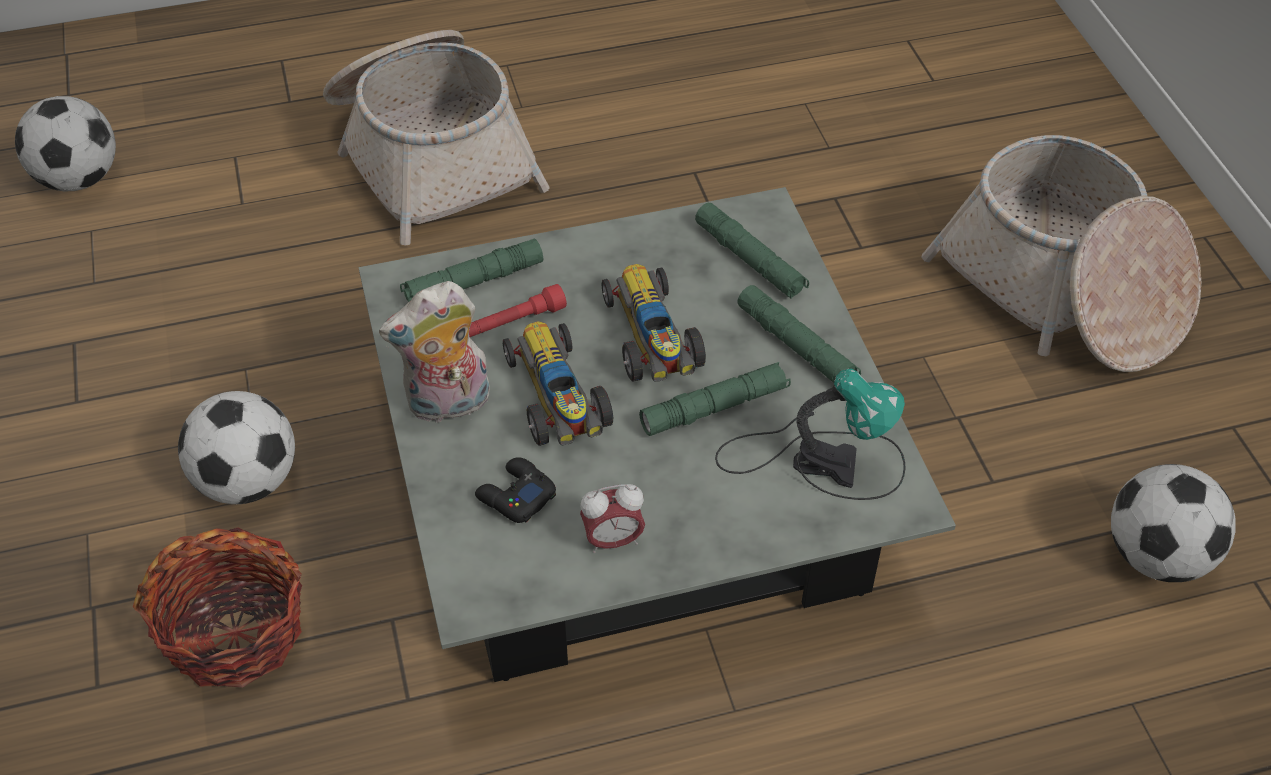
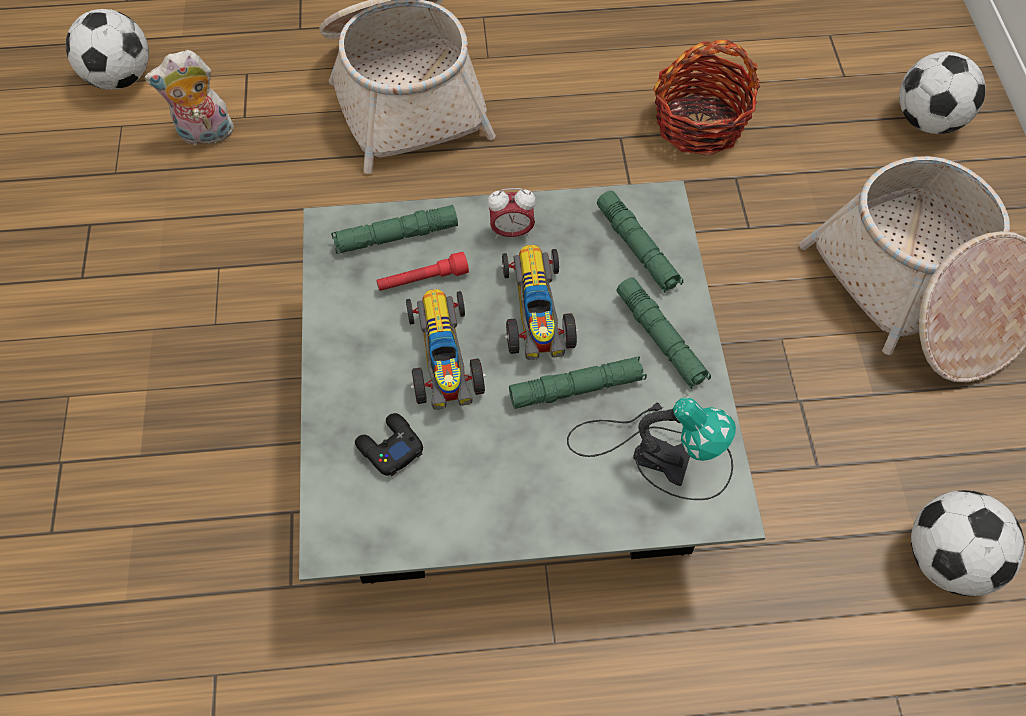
camera: 10 degrees right, 10 degrees up
basket [133,528,302,688] -> basket moved to [653,39,760,156]
football [178,391,295,504] -> football moved to [899,52,986,134]
plush toy [379,281,490,424] -> plush toy moved to [144,50,234,146]
alarm clock [580,484,645,553] -> alarm clock moved to [488,188,536,239]

